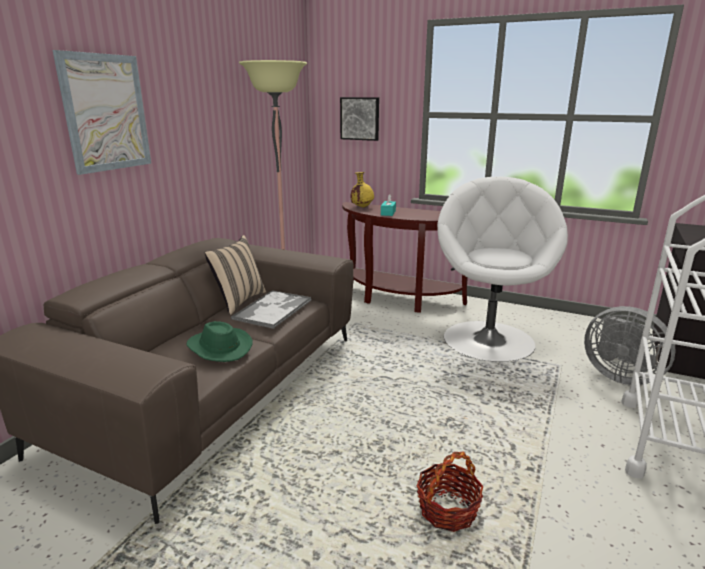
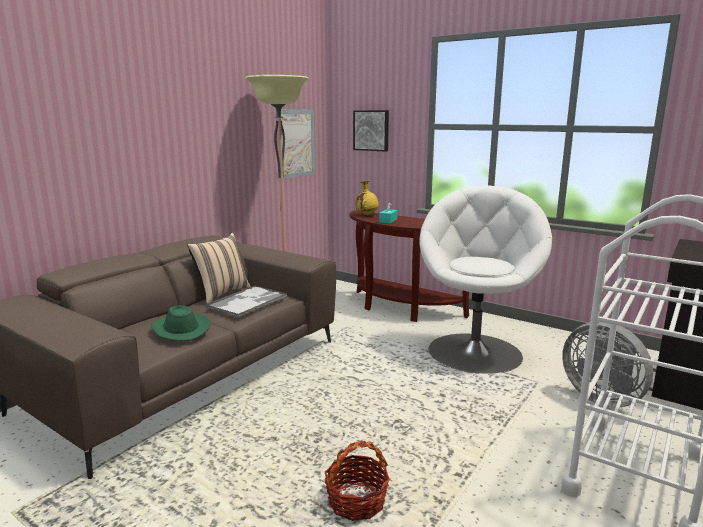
camera: 10 degrees right, 5 degrees down
picture [53,50,151,175] -> picture moved to [276,109,315,179]

